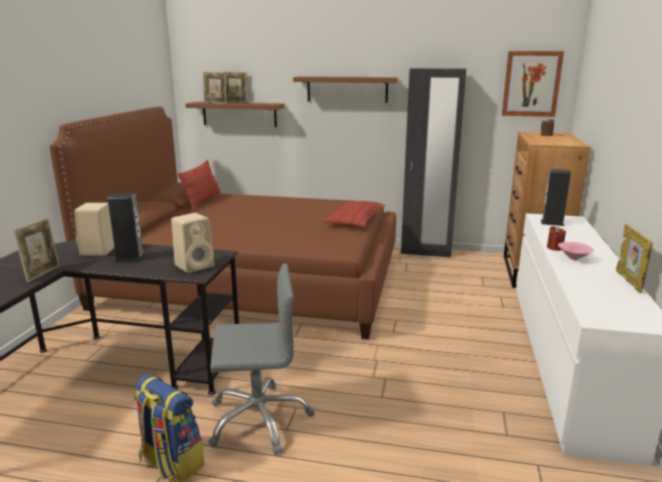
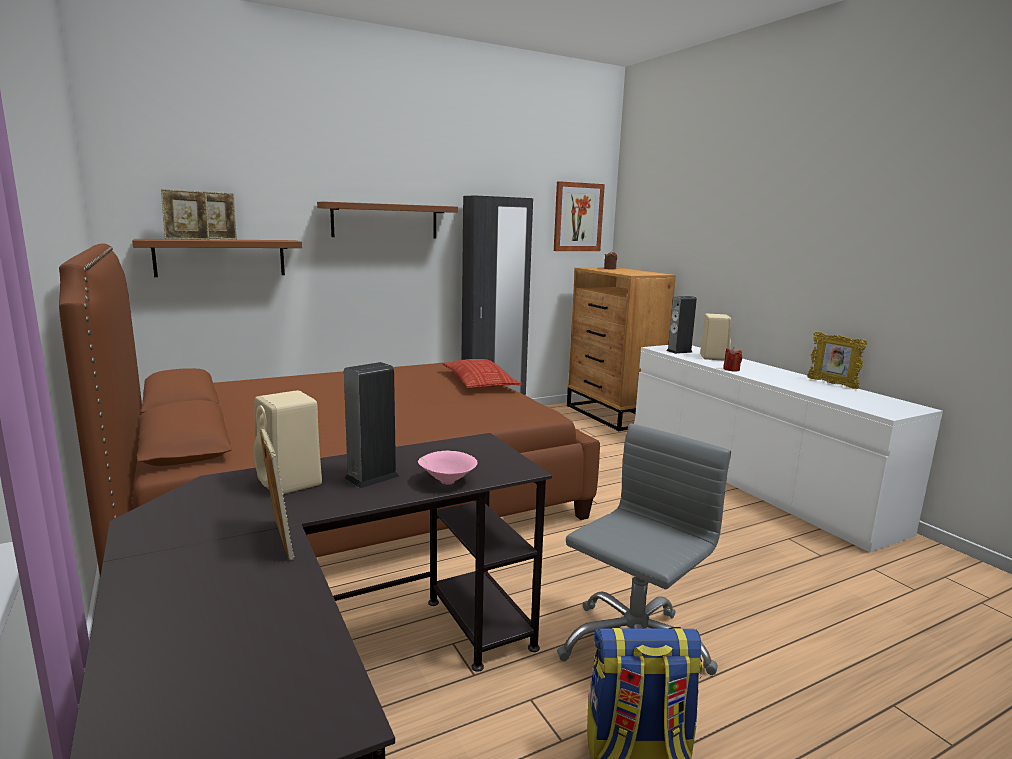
camera: 40 degrees left, 5 degrees down
beige speaker [171,213,215,273] -> beige speaker moved to [700,314,731,361]
pillow [178,160,221,210] -> none
pink bowl [558,242,594,260] -> pink bowl moved to [418,451,477,484]

